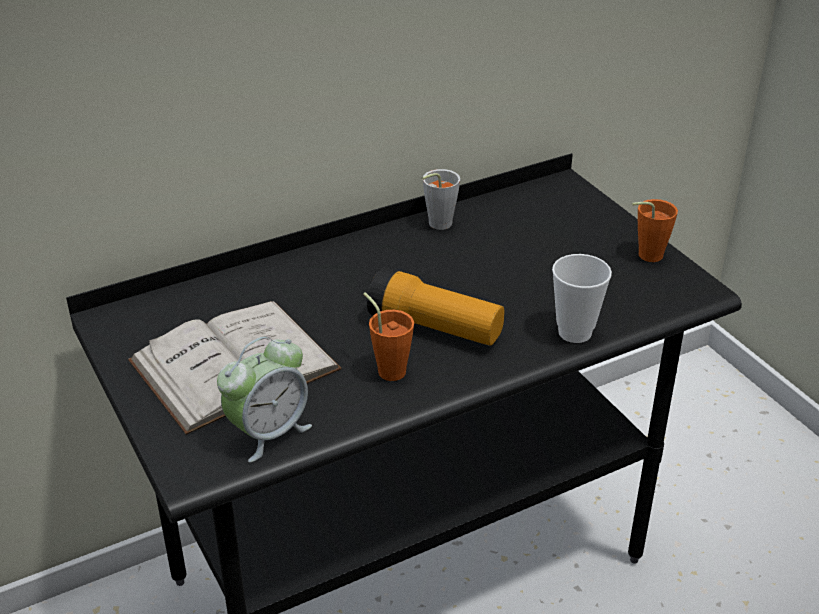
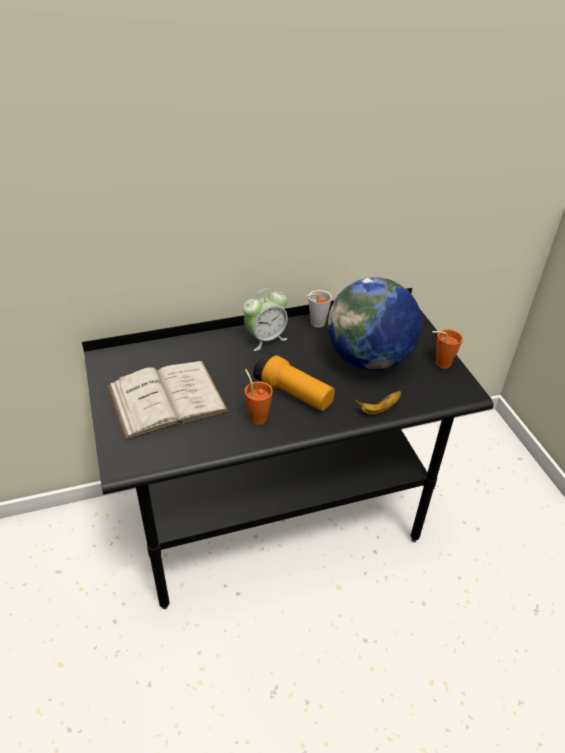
camera: 10 degrees right, 5 degrees up
alarm clock [217,337,312,462] -> alarm clock moved to [243,288,288,351]
cup [552,254,612,343] -> banana [354,391,401,415]
none -> globe [328,277,422,371]

